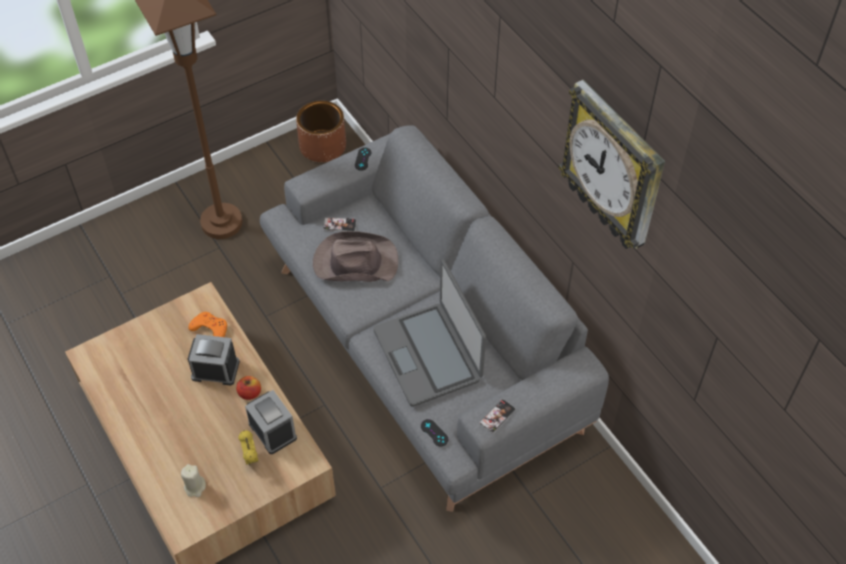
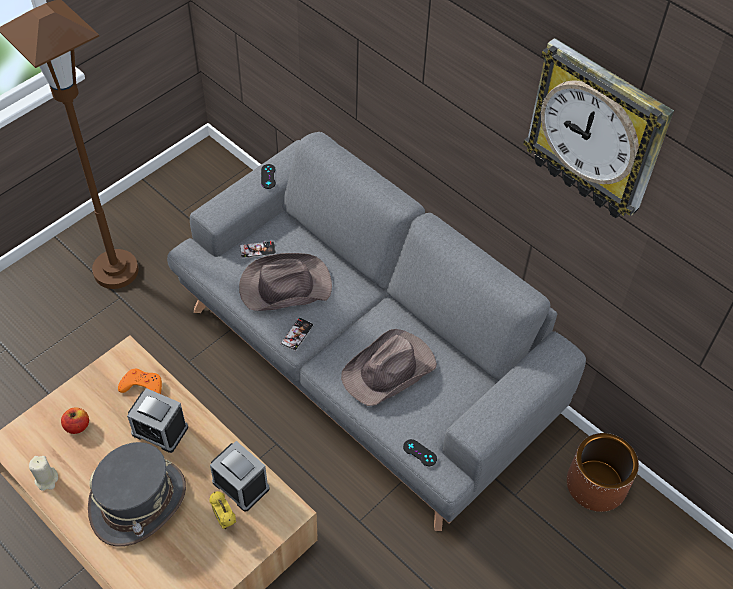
camera: 15 degrees left, 0 degrees up
beige candle [181,464,206,497] -> beige candle moved to [29,456,58,491]
alarm clock [188,334,240,386] -> alarm clock turned 150 degrees counterclockwise [127,388,188,453]
apple [236,376,261,400] -> apple moved to [61,407,89,434]
brown planter [296,100,346,162] -> brown planter moved to [567,433,639,512]
laptop [373,259,486,407] -> brown hat [341,329,437,406]
phone [479,399,516,433] -> phone moved to [281,318,314,351]
none -> grey hat [88,442,186,547]

